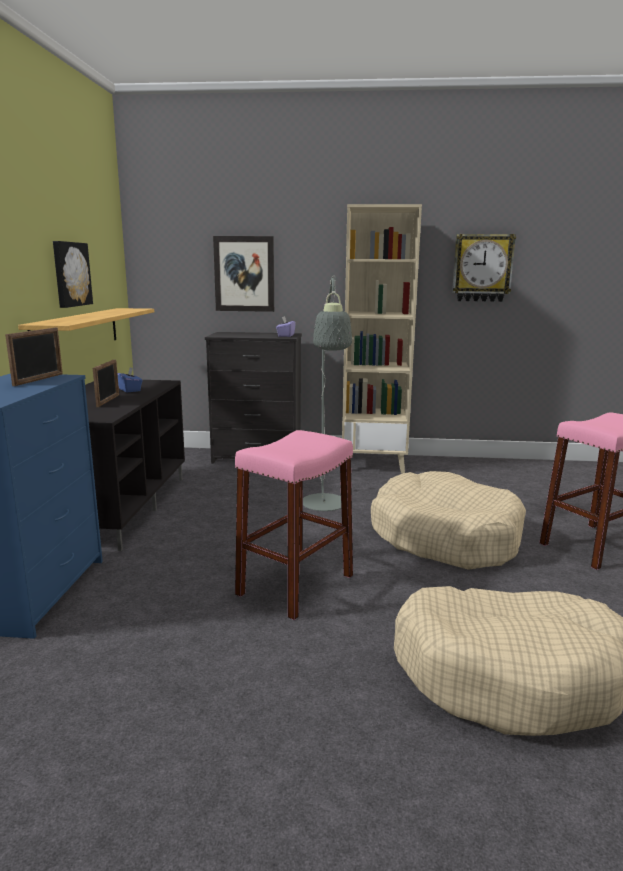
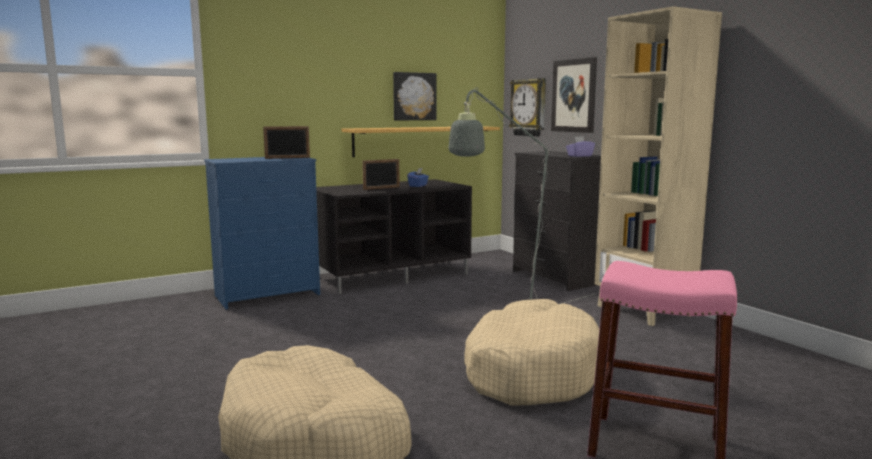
camera: 55 degrees right, 5 degrees down
pink stool [235,430,353,620] -> none
wall clock [452,234,516,302] -> wall clock moved to [509,78,546,137]

